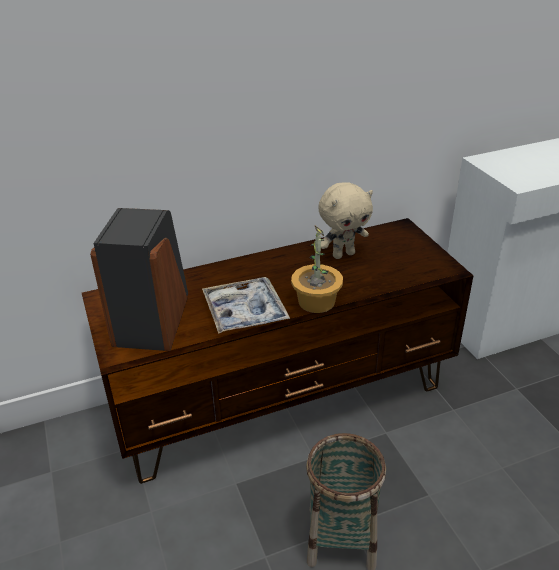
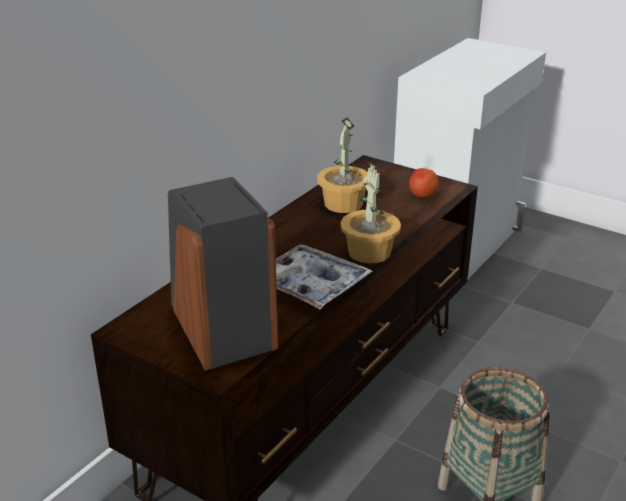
camera: 35 degrees left, 5 degrees down
beige plush toy [318,182,373,259] -> potted plant [317,117,368,213]
none -> apple [409,167,439,197]

